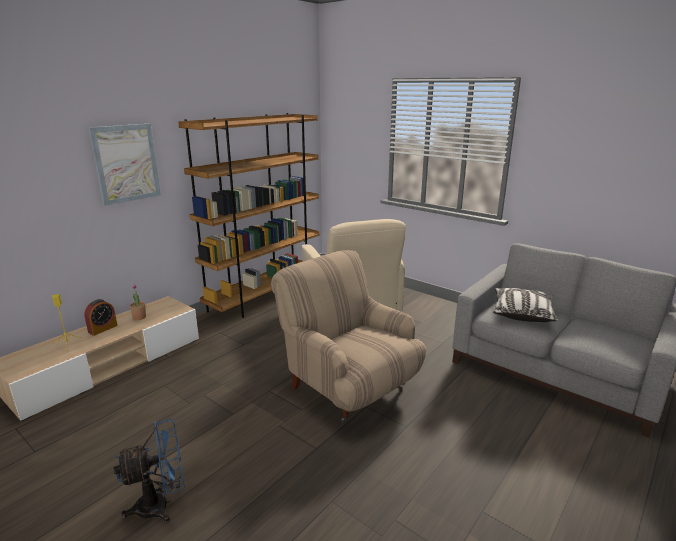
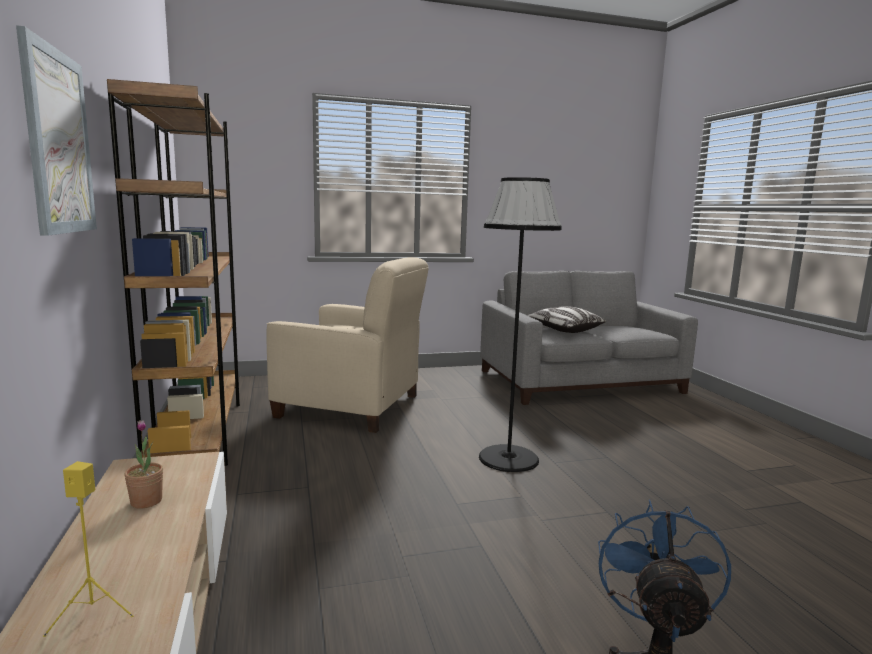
camera: 55 degrees left, 10 degrees down
alarm clock [84,299,118,336] -> none
beige armchair [271,250,426,422] -> black floor lamp [479,177,562,472]

